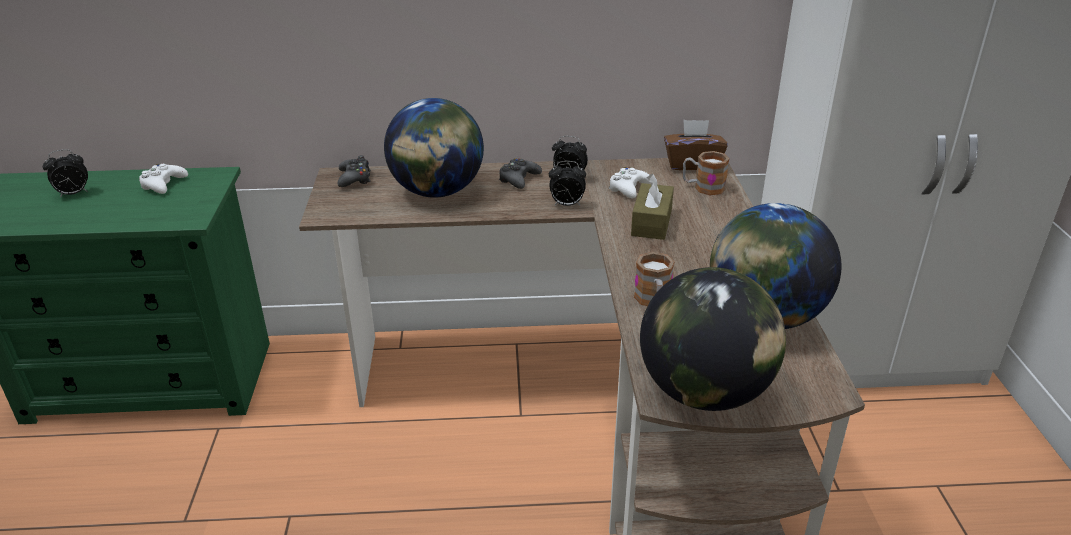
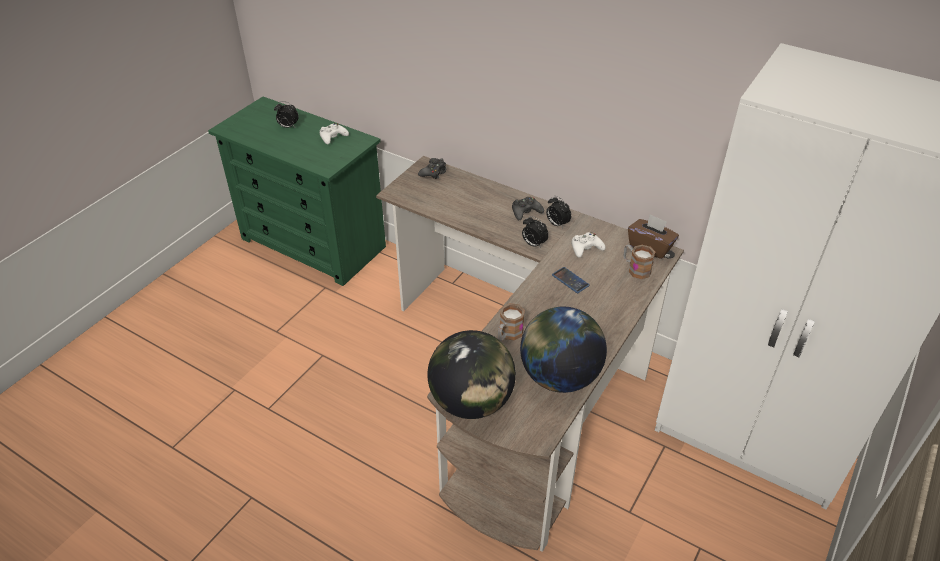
camera: 35 degrees right, 10 degrees up
globe [384,98,484,198] -> none
brown tissue box [631,173,674,240] -> phone [552,267,590,293]

